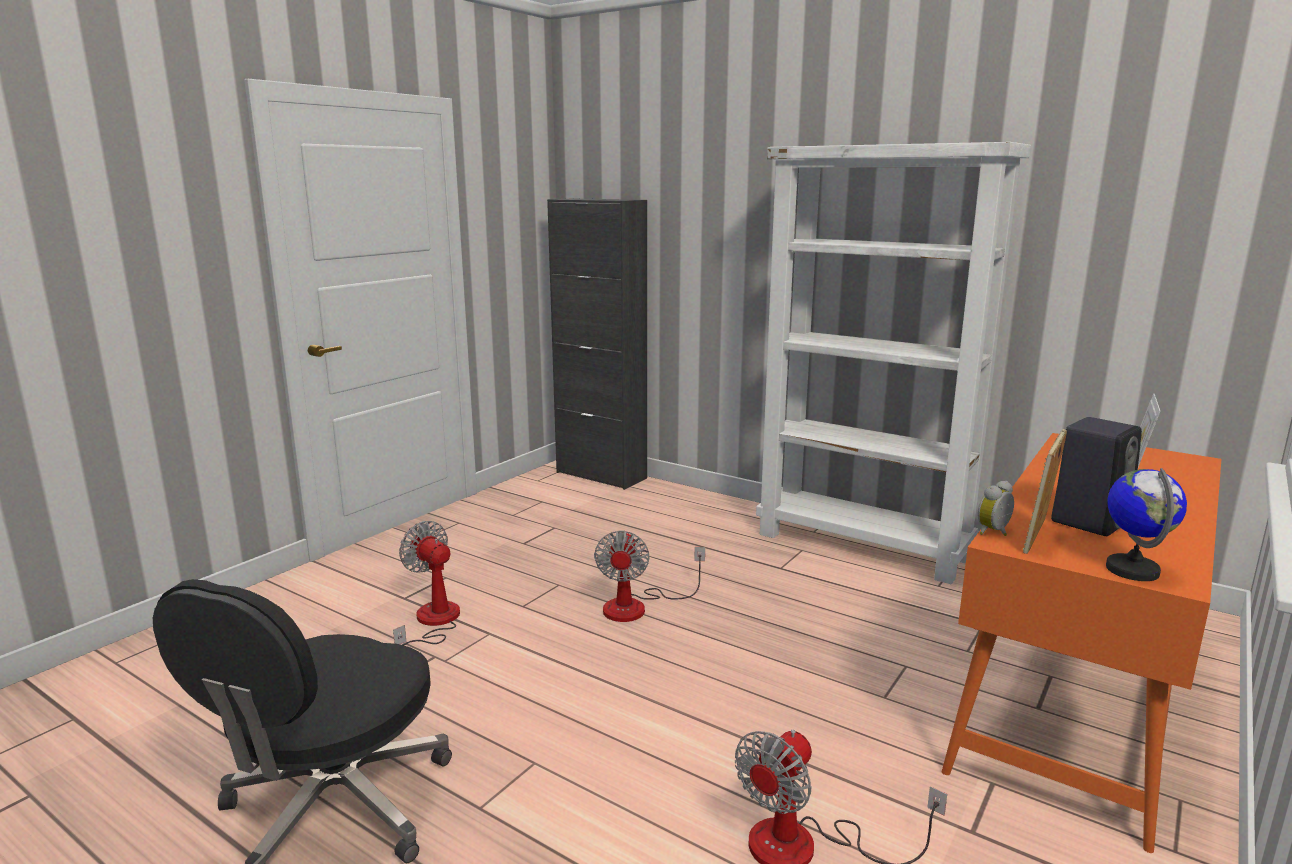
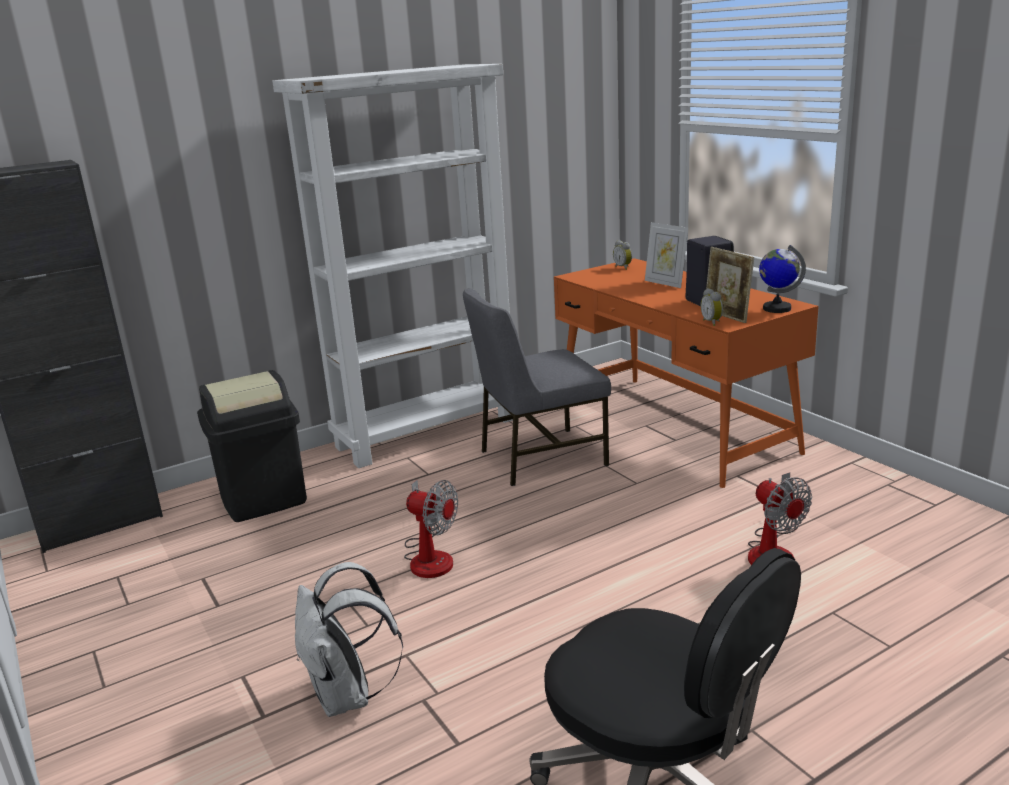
camera: 65 degrees left, 5 degrees up
fan [393,521,460,645] -> white backpack [295,562,403,717]
none -> black trash can [197,370,307,522]
none -> grey chair [463,288,611,486]
none -> alarm clock [613,240,632,270]

